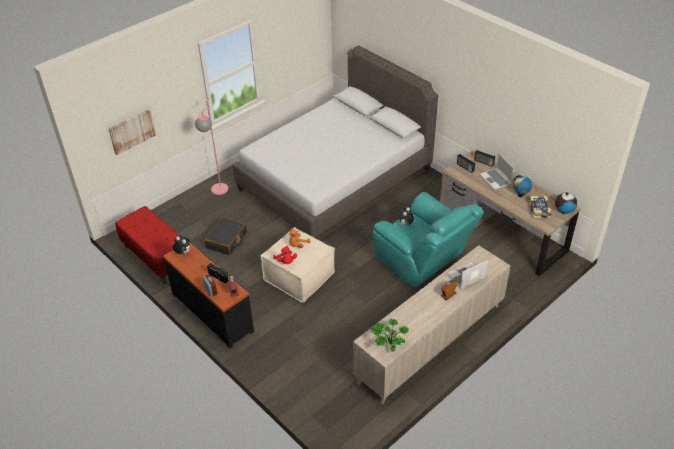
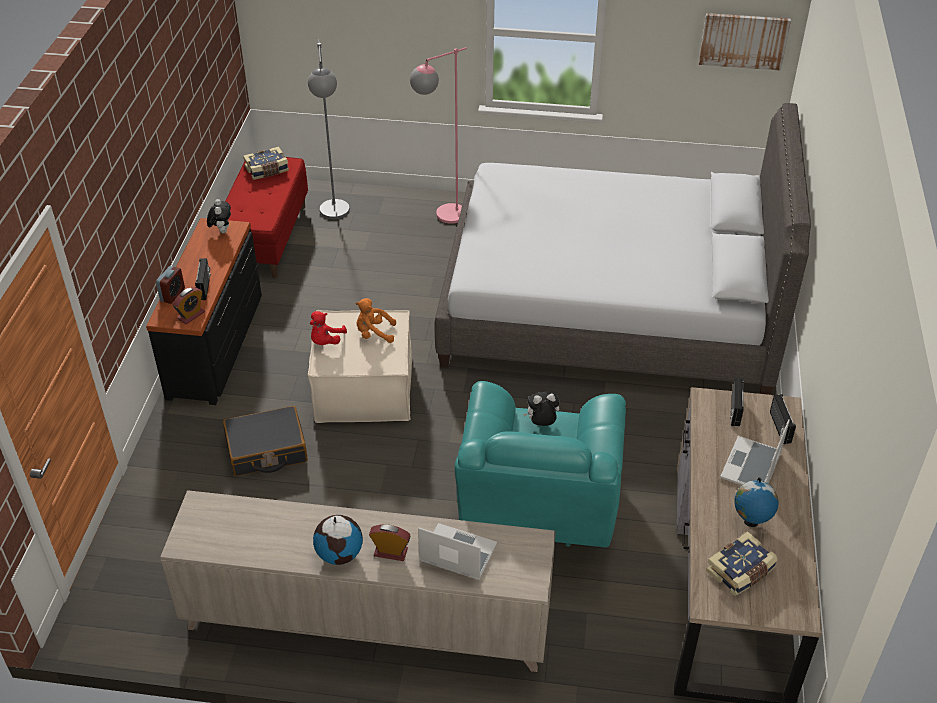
camera: 50 degrees right, 0 degrees up
picture [108,109,156,155] -> picture moved to [699,13,791,71]
black suitcase [204,217,247,255] -> black suitcase moved to [223,406,308,476]
potted plant [370,319,410,351] -> none
globe [555,192,577,214] -> globe moved to [313,515,363,565]
none -> book [243,146,289,180]
none -> grey floor lamp [308,39,350,219]

